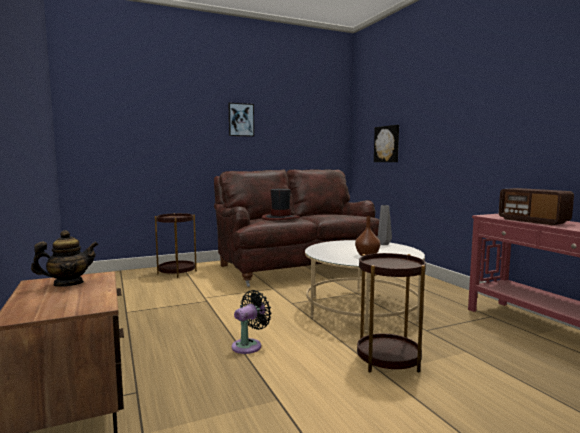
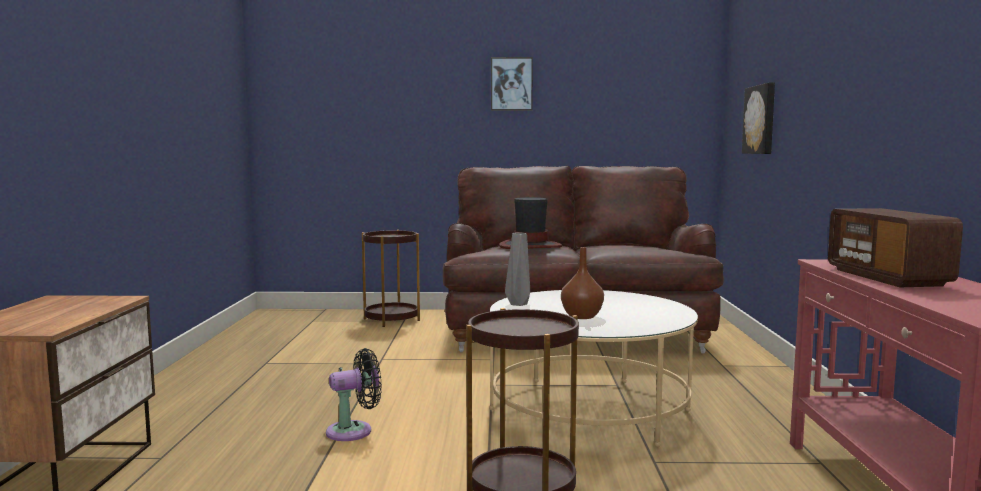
camera: 25 degrees right, 0 degrees up
teapot [31,230,99,287] -> none
grey vase [378,205,392,245] -> grey vase moved to [505,232,530,306]

